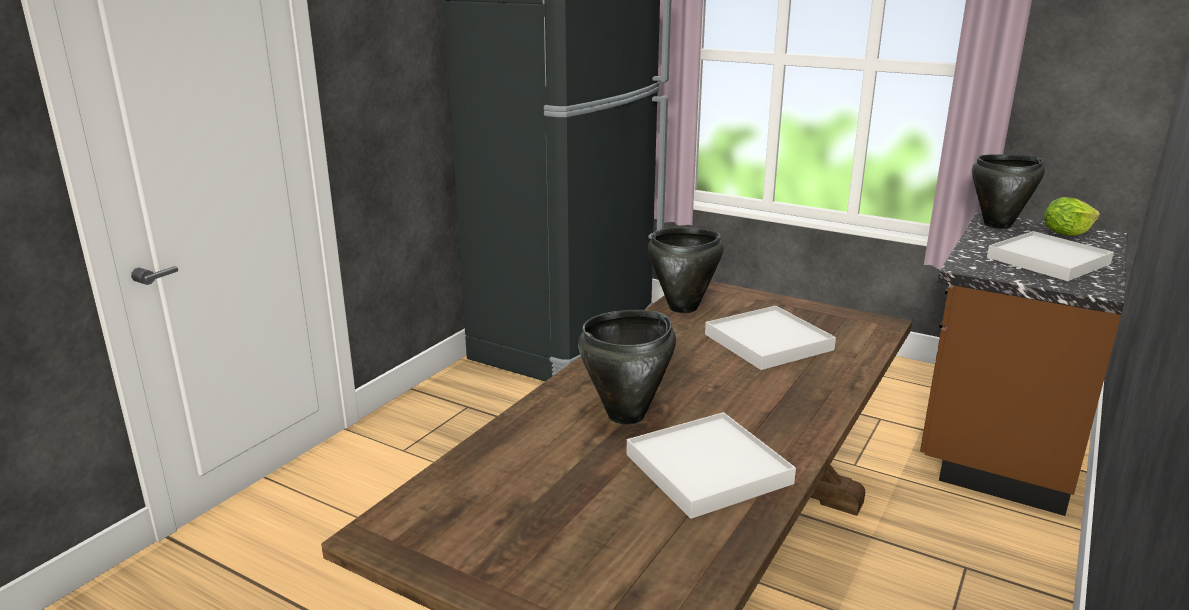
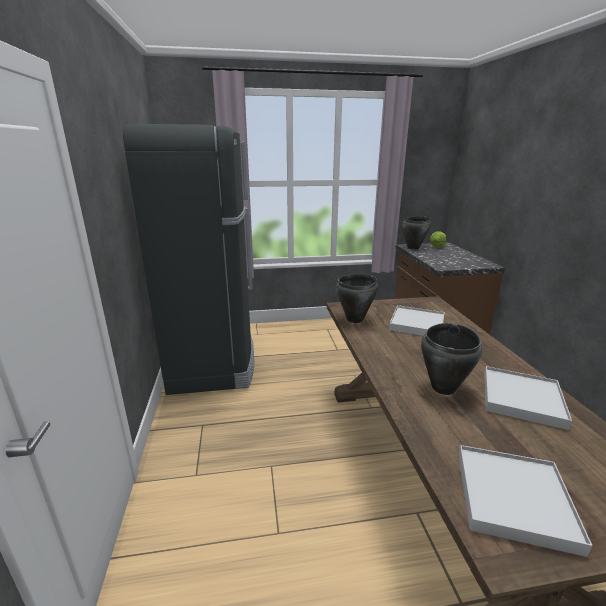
camera: 40 degrees left, 0 degrees up
white tray [987,231,1114,281] -> white tray moved to [458,445,592,557]

